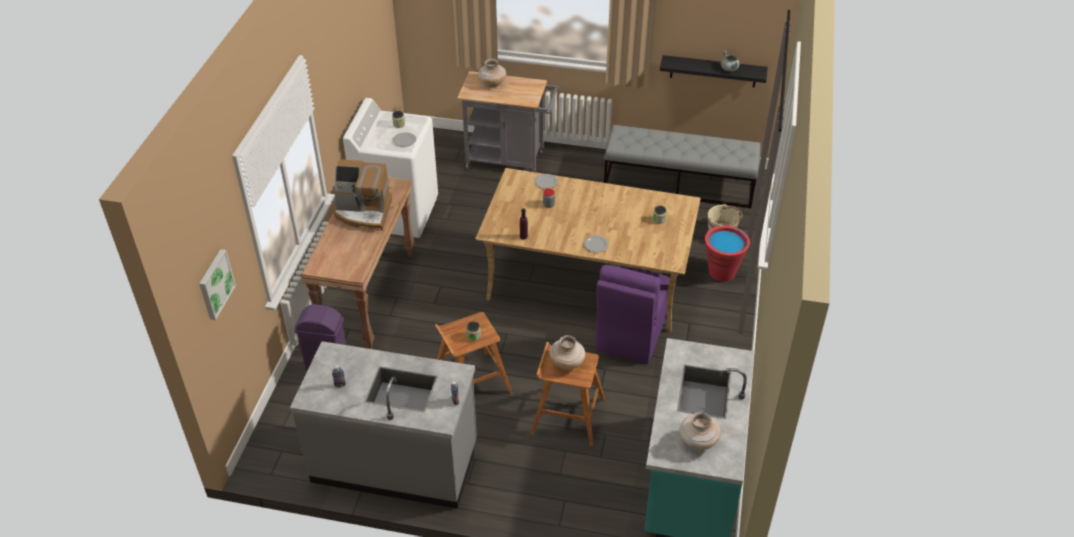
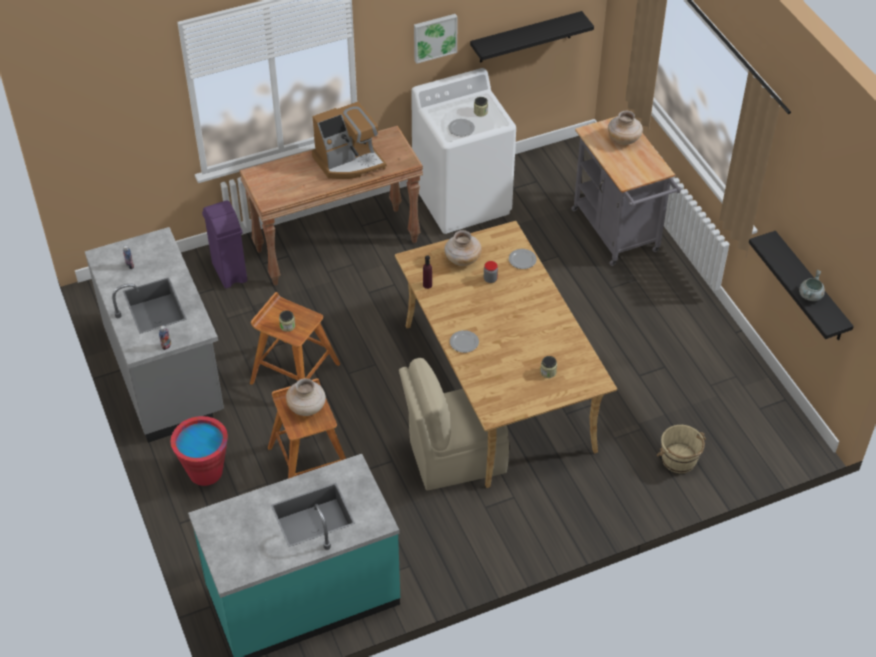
camera: 55 degrees right, 5 degrees up
picture [199,249,236,320] -> picture moved to [414,14,458,64]
coffee machine [333,159,392,230] -> coffee machine turned 90 degrees counterclockwise [312,102,387,179]
purple chair [596,265,670,364] -> beige chair [399,358,509,490]
grey bench [604,125,761,208] -> none
beige vase [679,412,721,450] -> beige vase moved to [444,230,482,266]
red bucket [705,225,750,282] -> red bucket moved to [171,416,228,486]
none -> black shelf [470,11,594,63]

